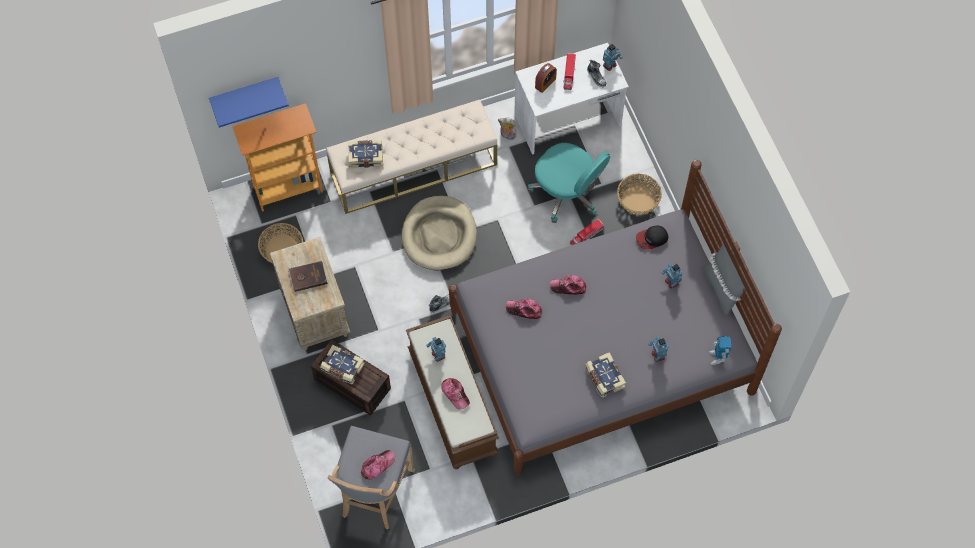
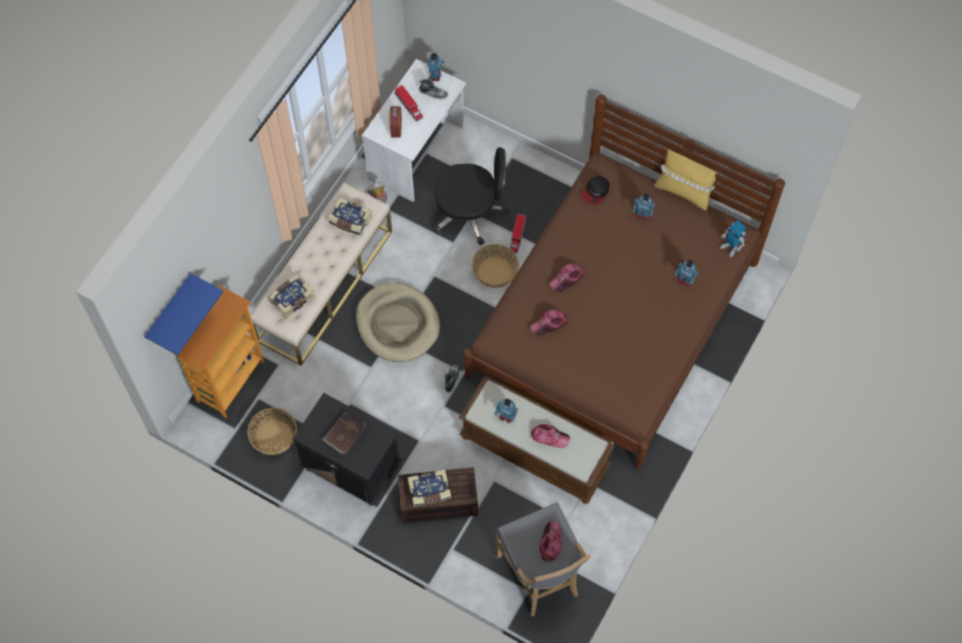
camera: 40 degrees left, 0 degrees up
beige nightstand [270,237,351,350] -> black nightstand [293,393,402,506]
grey bed [449,160,782,476] -> brown bed [464,94,785,470]
turquoise office chair [528,143,610,223] -> black office chair [435,147,509,245]
book [585,352,626,398] -> book moved to [328,197,372,236]
basket [617,174,662,215] -> basket moved to [472,244,519,288]
grey pillow [702,243,745,316] -> yellow pillow [654,149,718,211]

